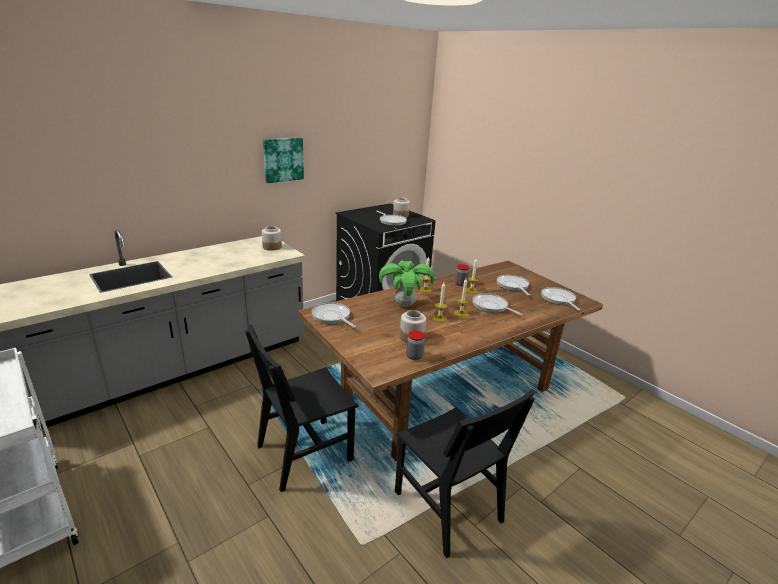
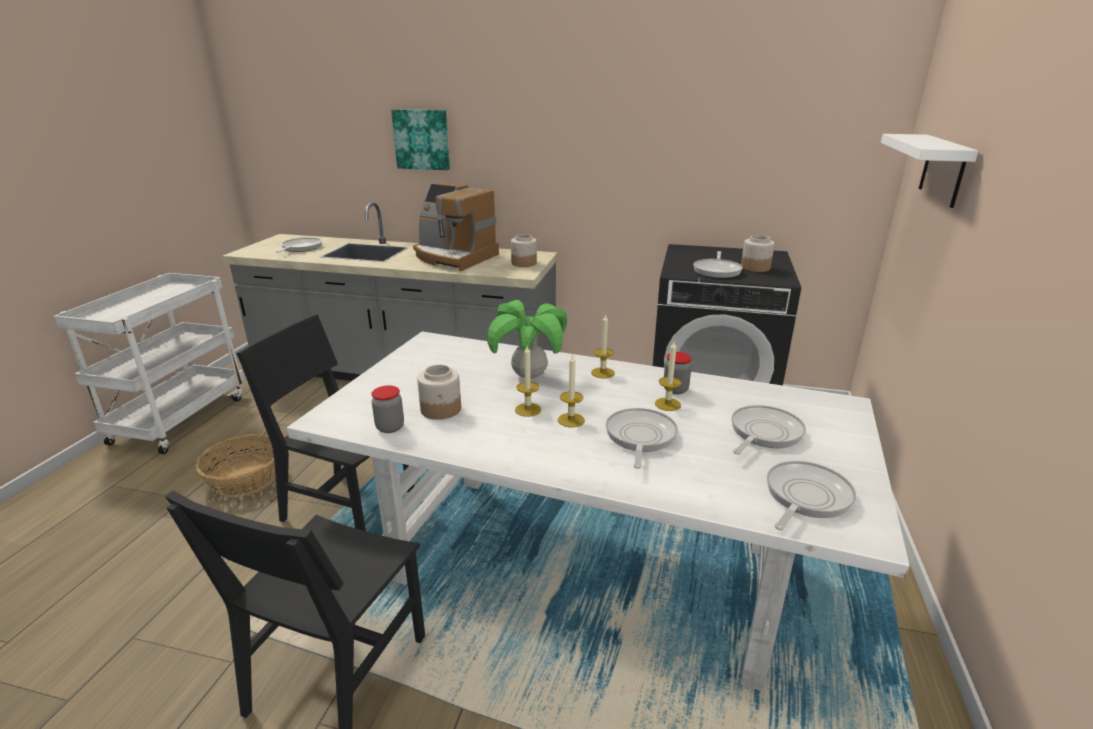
camera: 55 degrees right, 0 degrees up
picture [263,138,304,183] -> picture moved to [391,109,450,170]
brown dining table [298,261,603,461] -> white dining table [287,331,910,691]
frying pan [312,303,356,328] -> frying pan moved to [276,238,322,252]
none -> basket [196,434,276,496]
none -> coffee machine [413,183,499,271]
none -> white shelf [881,134,978,208]

